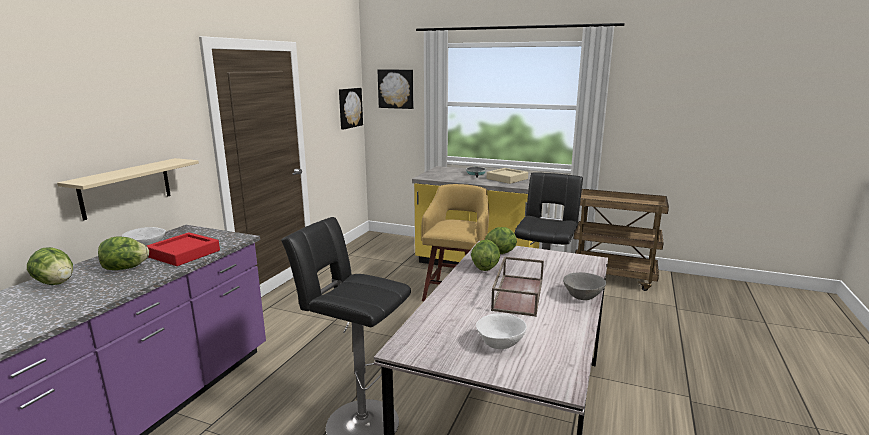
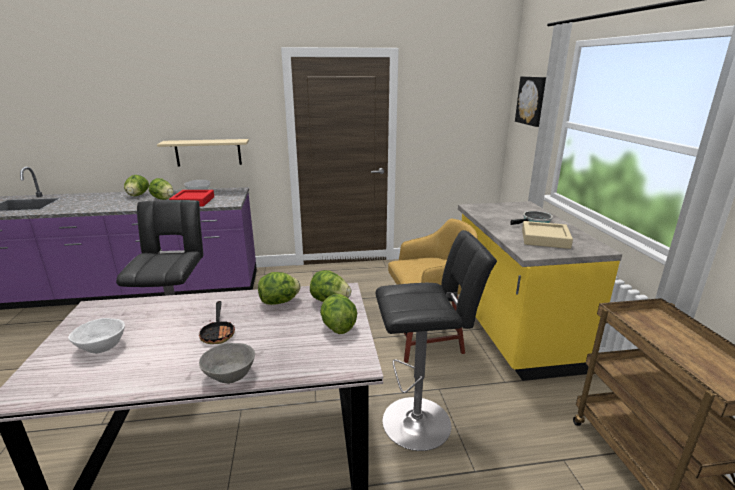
camera: 60 degrees right, 5 degrees up
picture [339,88,363,129] -> none
brown tray [491,256,544,317] -> frying pan [199,301,235,344]
none -> lettuce [320,294,357,334]

